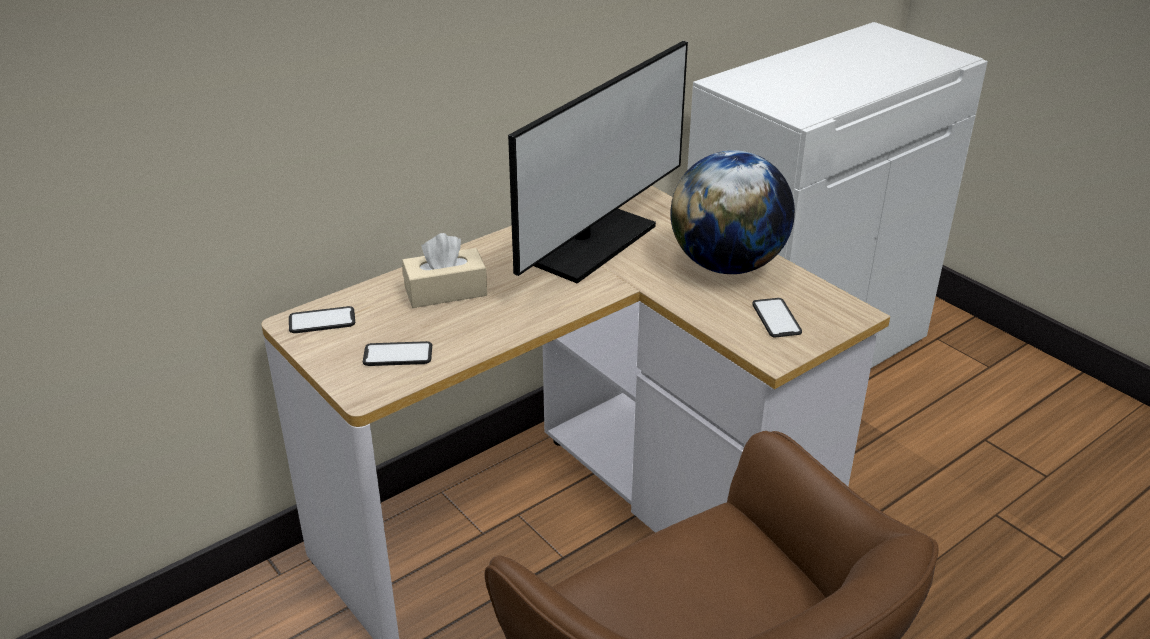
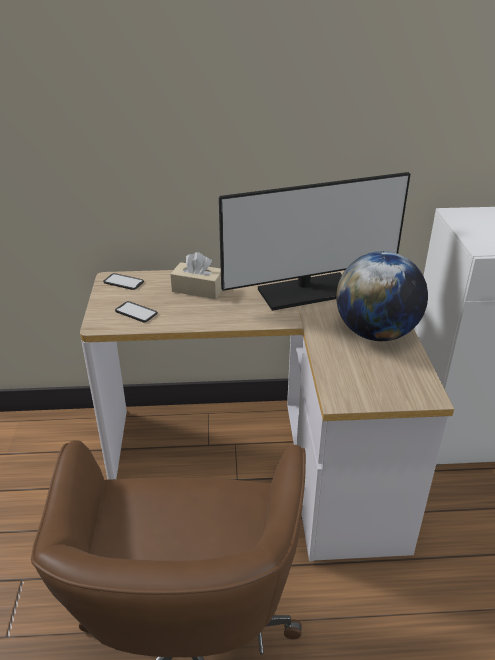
camera: 35 degrees right, 0 degrees up
phone [753,298,802,338] -> none

